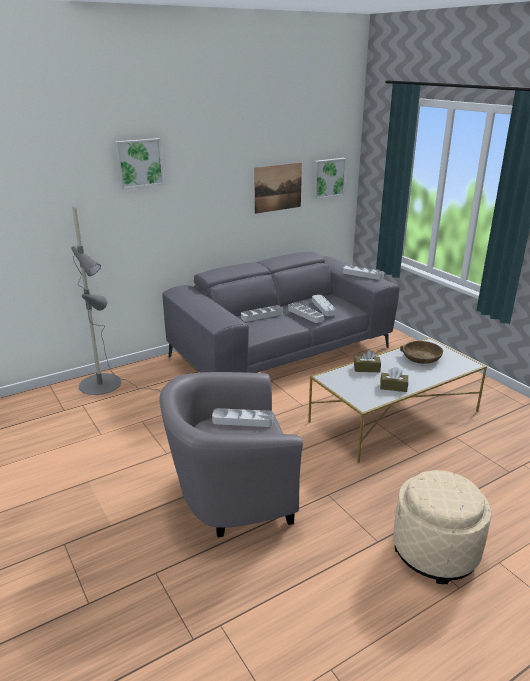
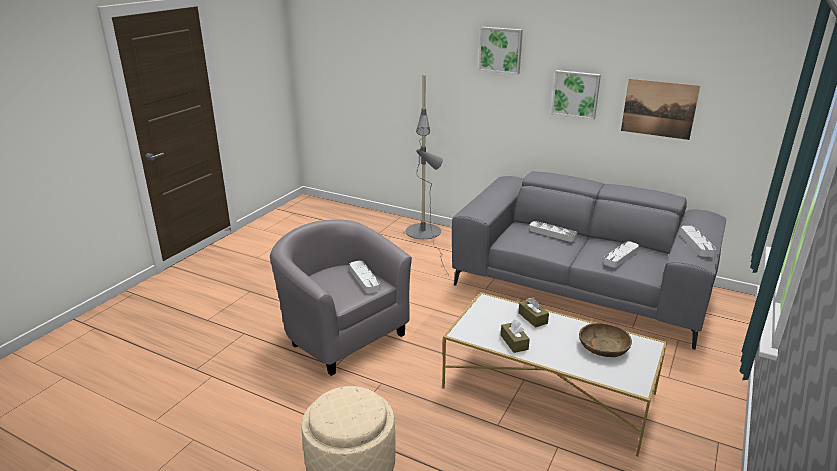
camera: 60 degrees right, 0 degrees up
grey tray [288,302,324,323] -> none
picture [313,158,346,199] -> picture moved to [551,70,601,120]

